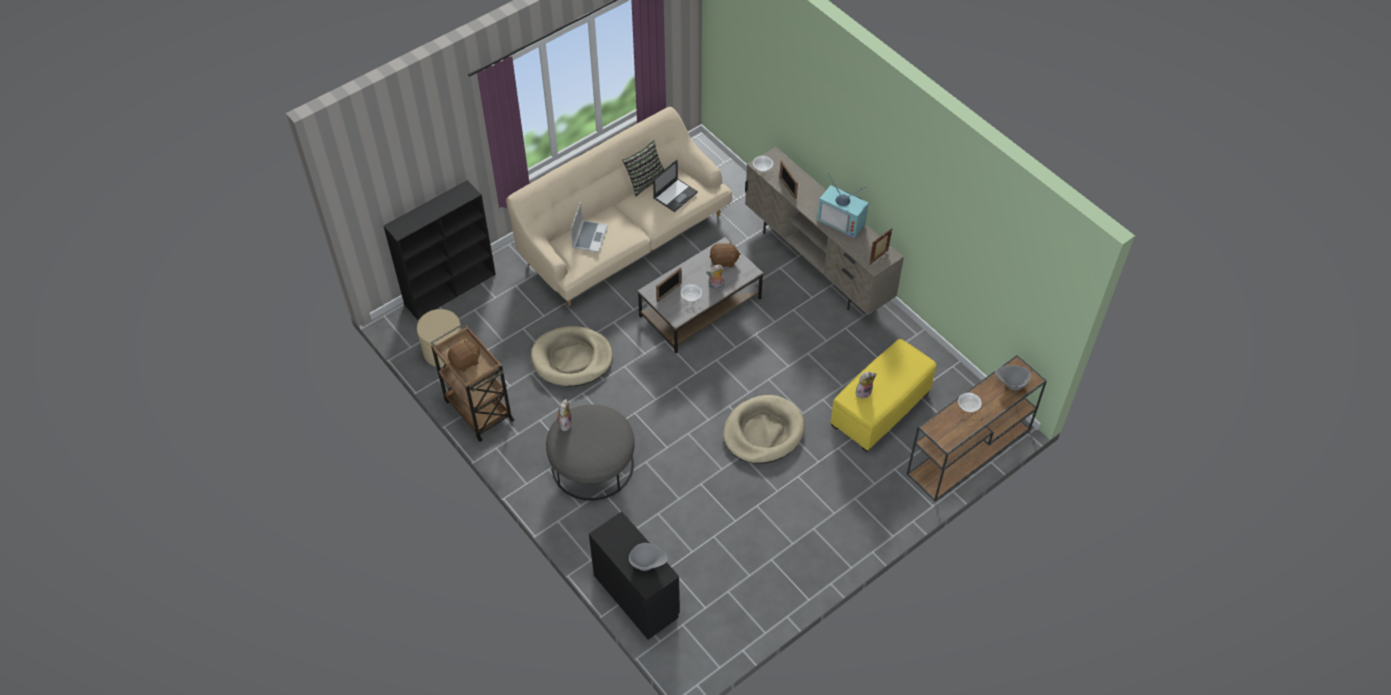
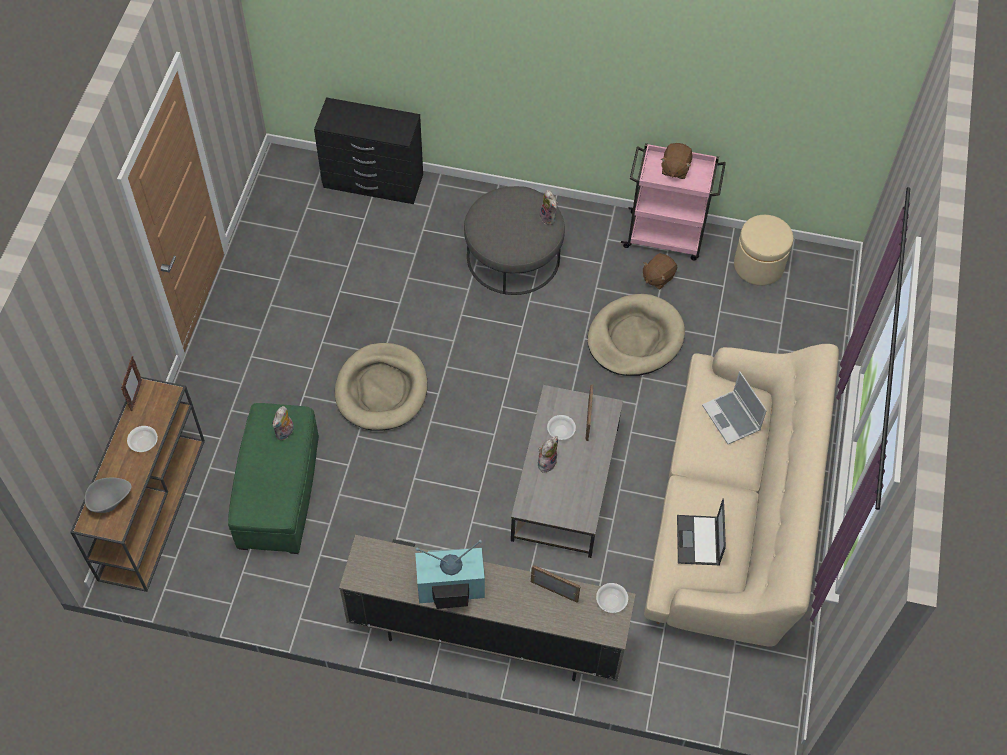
camera: 140 degrees right, 5 degrees up
black bookcase [384,180,496,320] -> none
brown cart [431,324,514,442] -> pink cart [621,143,726,260]
pillow [622,140,664,196] -> none
grey bowl [629,543,668,571] -> none
brown plush toy [710,241,741,268] -> brown plush toy moved to [643,253,677,289]
yellow ottoman [831,339,936,452] -> green ottoman [228,403,319,554]
picture frame [869,229,892,265] -> picture frame moved to [121,356,142,411]

